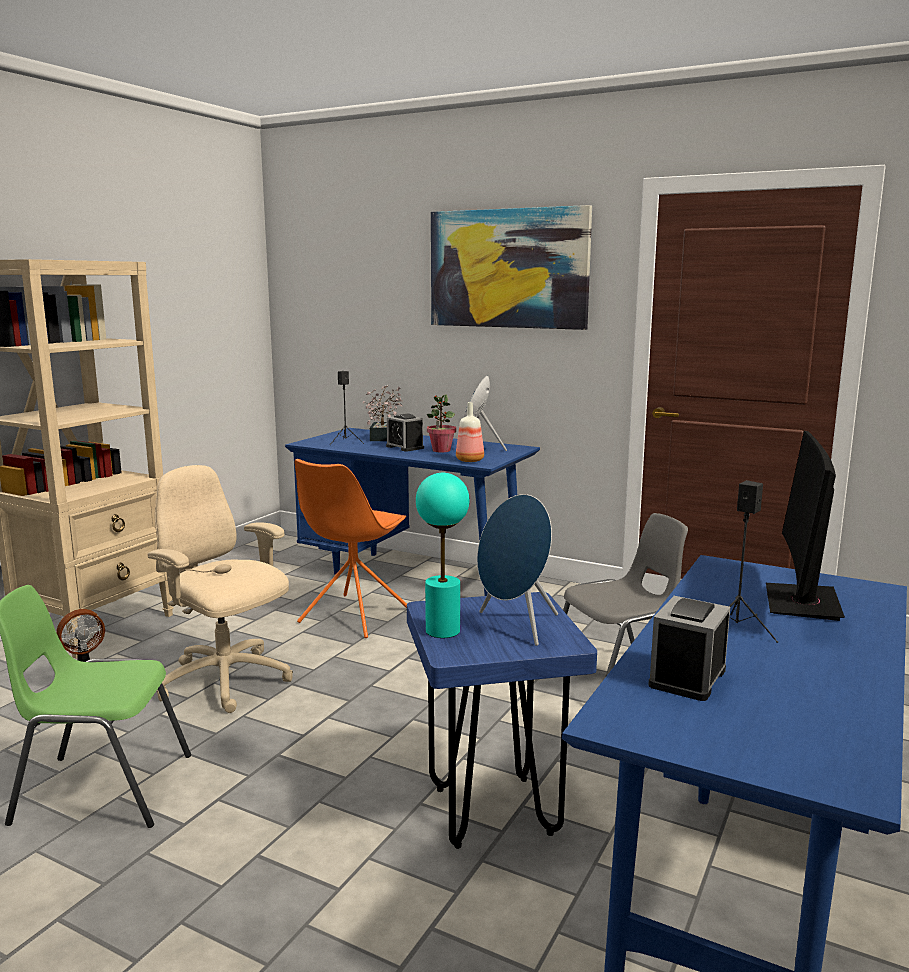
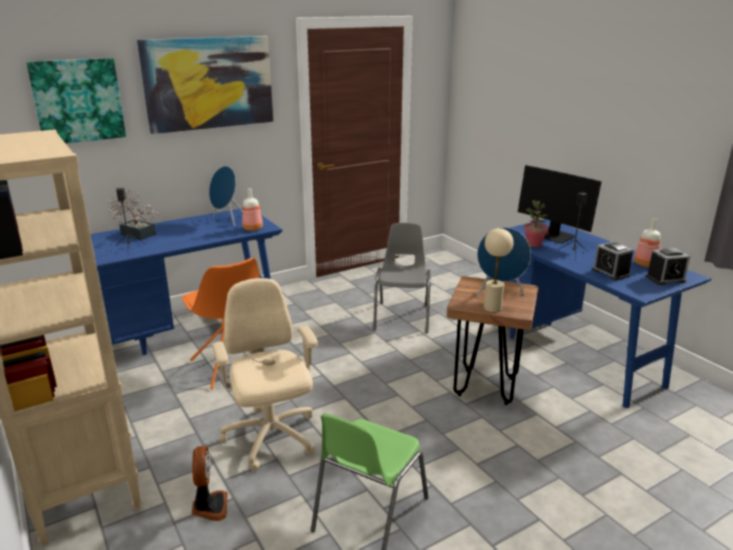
camera: 60 degrees left, 10 degrees up
beige office chair [148,465,293,713] -> beige office chair turned 90 degrees clockwise [212,278,318,471]
alarm clock [386,414,424,452] -> alarm clock moved to [646,248,690,285]
blue stool [407,592,597,849] -> brown stool [447,276,539,405]
turquoise table lamp [416,473,470,638] -> beige table lamp [484,228,513,313]
potted plant [427,395,456,453] -> potted plant moved to [524,200,548,247]
none -> picture [26,58,126,143]
none -> bottle [634,218,661,267]

